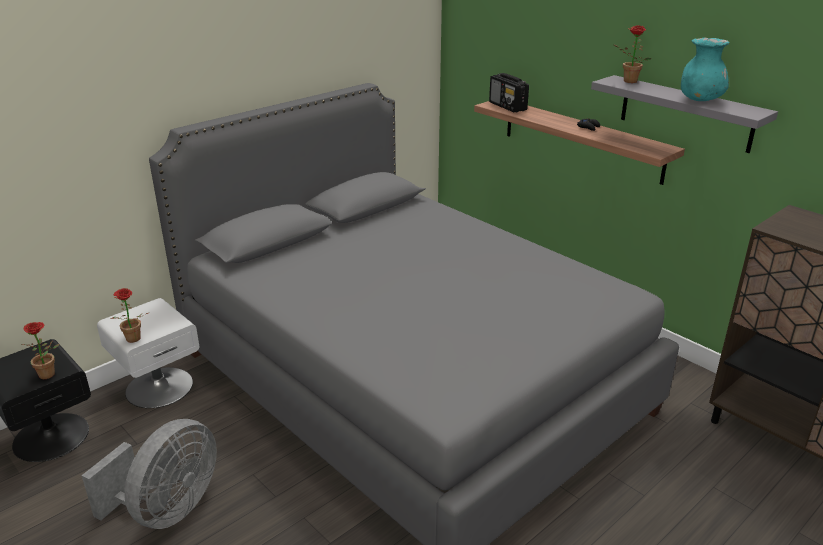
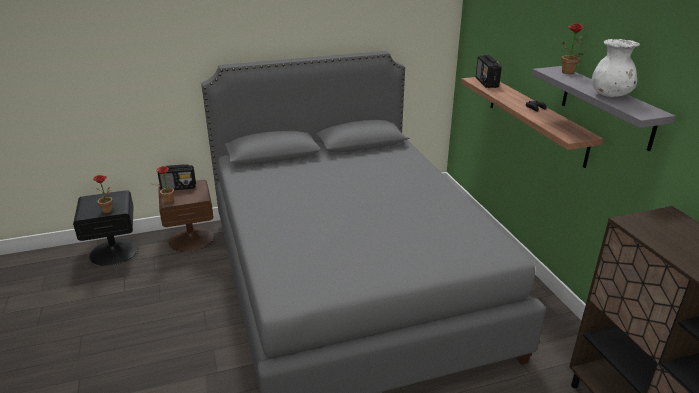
camera: 25 degrees right, 0 degrees up
grey fan [82,419,217,529] -> none
white nightstand [97,298,199,408] -> brown nightstand [158,180,214,252]
turquoise vase [681,38,730,101] -> white vase [591,39,640,97]
none -> radio [158,164,196,190]

